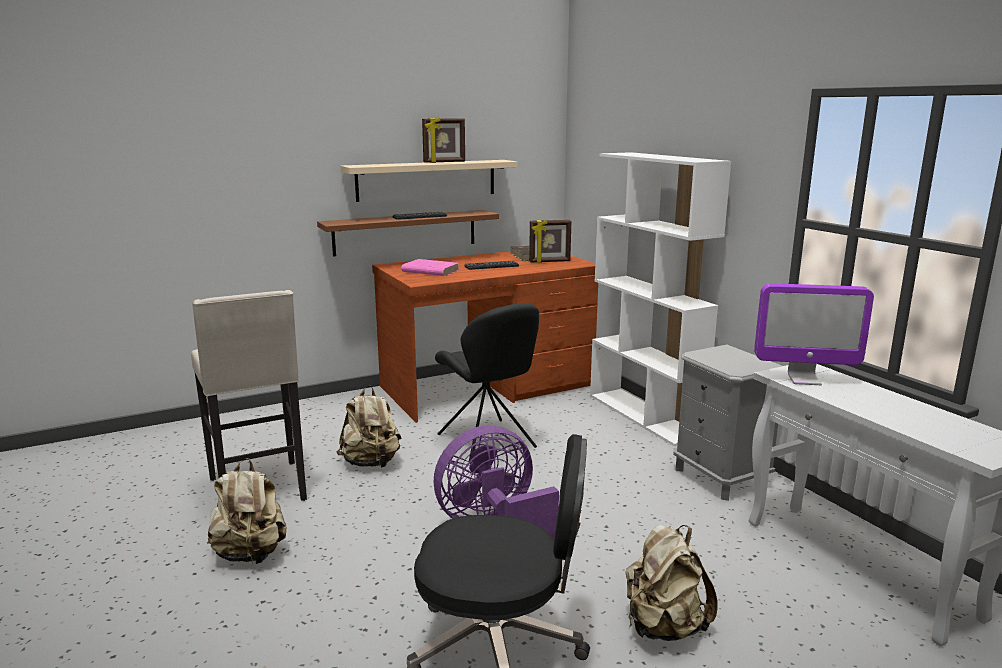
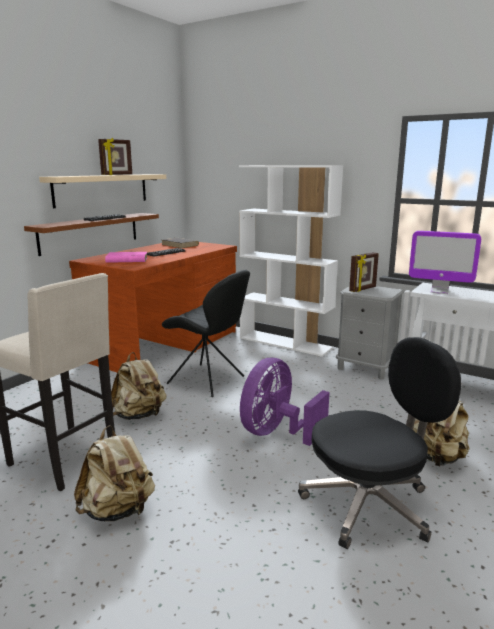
camera: 30 degrees left, 0 degrees up
picture frame [529,220,571,263] -> picture frame moved to [349,252,379,292]
monitor [754,284,874,385] -> monitor turned 45 degrees clockwise [409,231,481,294]

